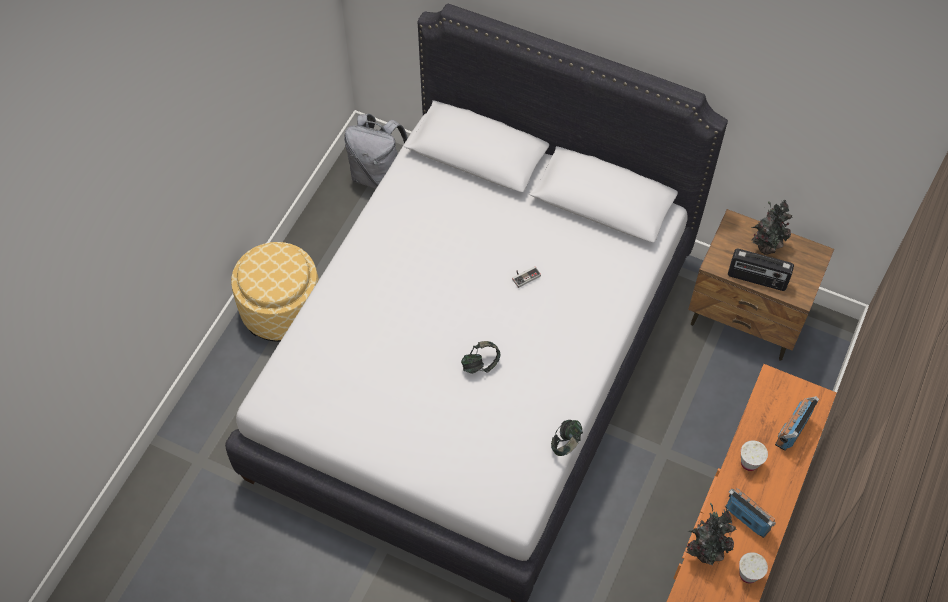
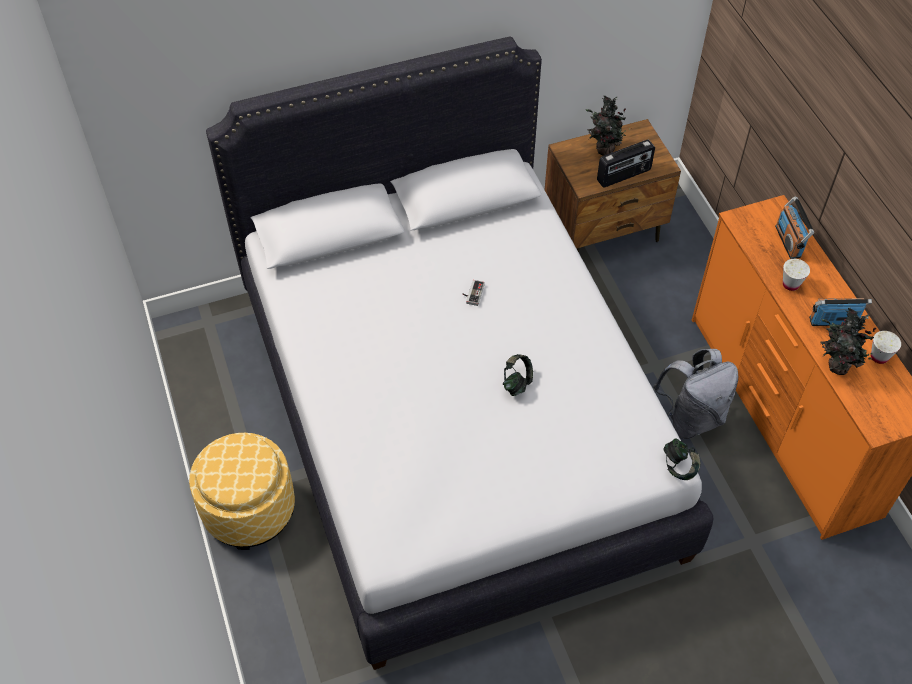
camera: 45 degrees left, 5 degrees down
grey backpack [344,114,408,189] -> grey backpack moved to [653,349,738,439]
headphones [551,420,583,456] -> headphones moved to [663,438,700,480]

